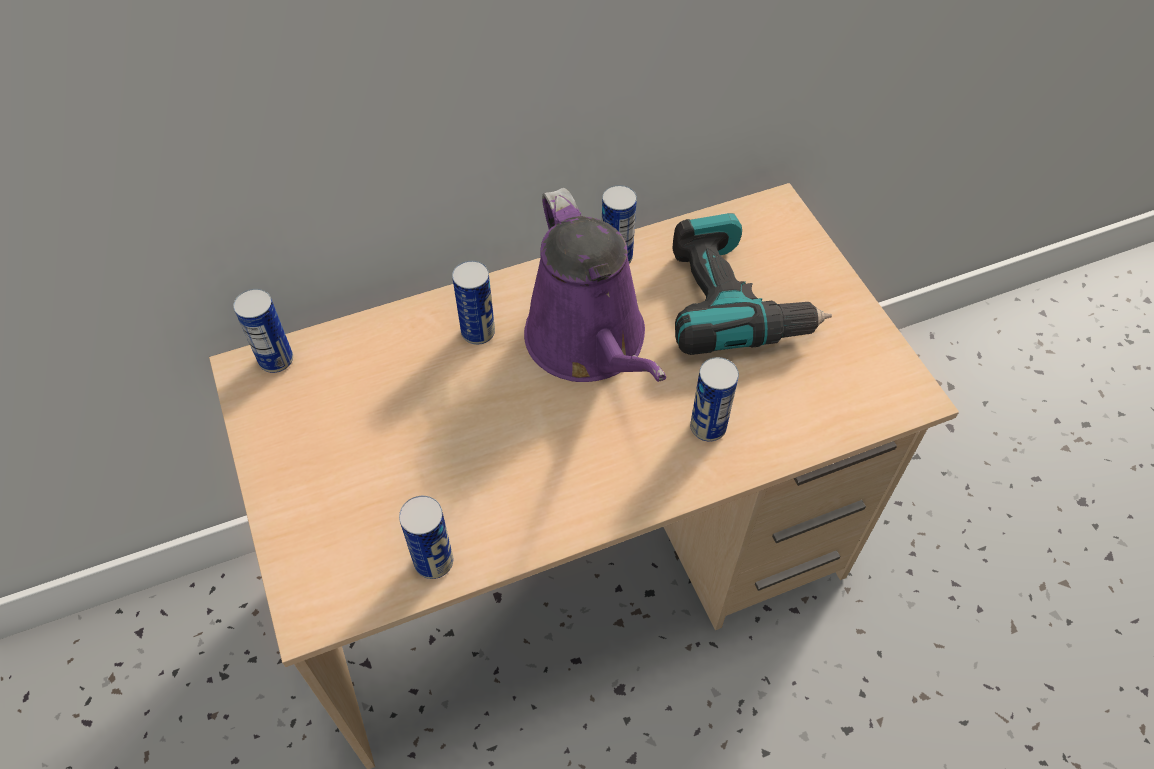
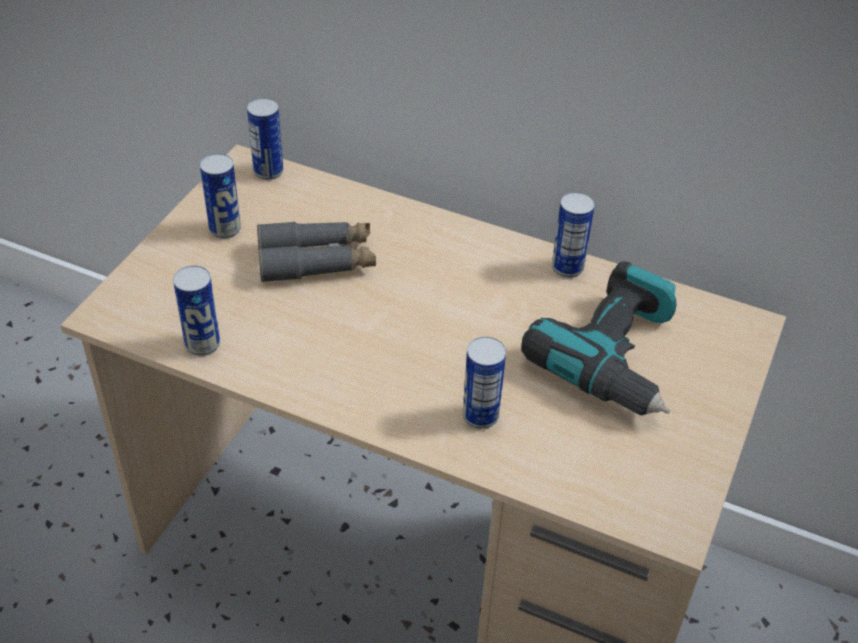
camera: 45 degrees right, 10 degrees down
can [452,261,495,345] -> can moved to [200,153,241,239]
purple watering can [524,188,666,382] -> none
none -> grey binoculars [257,222,376,283]

